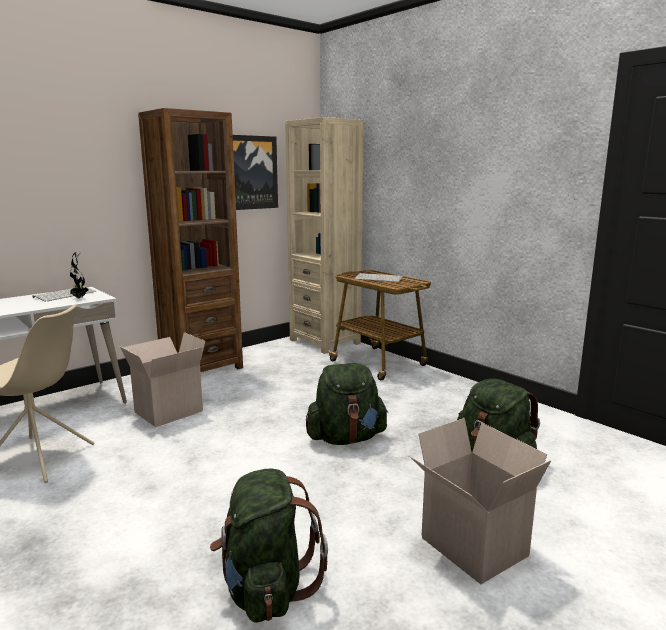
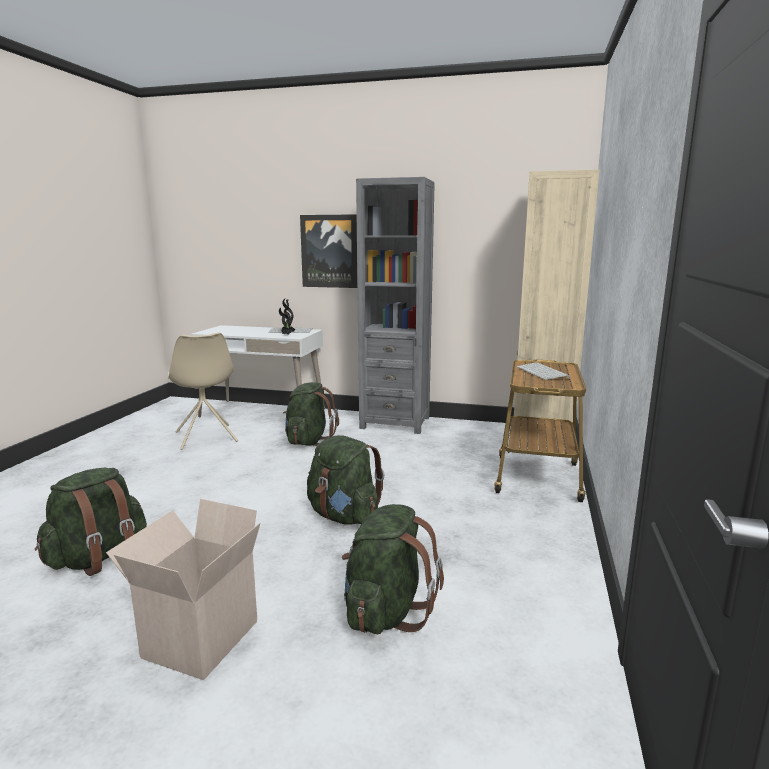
camera: 55 degrees right, 0 degrees up
cardboard box [120,332,205,427] -> green backpack [283,382,339,446]
brown bookcase [138,108,243,372] -> grey bookcase [356,177,435,434]
picture [233,135,278,210] -> picture moved to [300,214,357,288]

